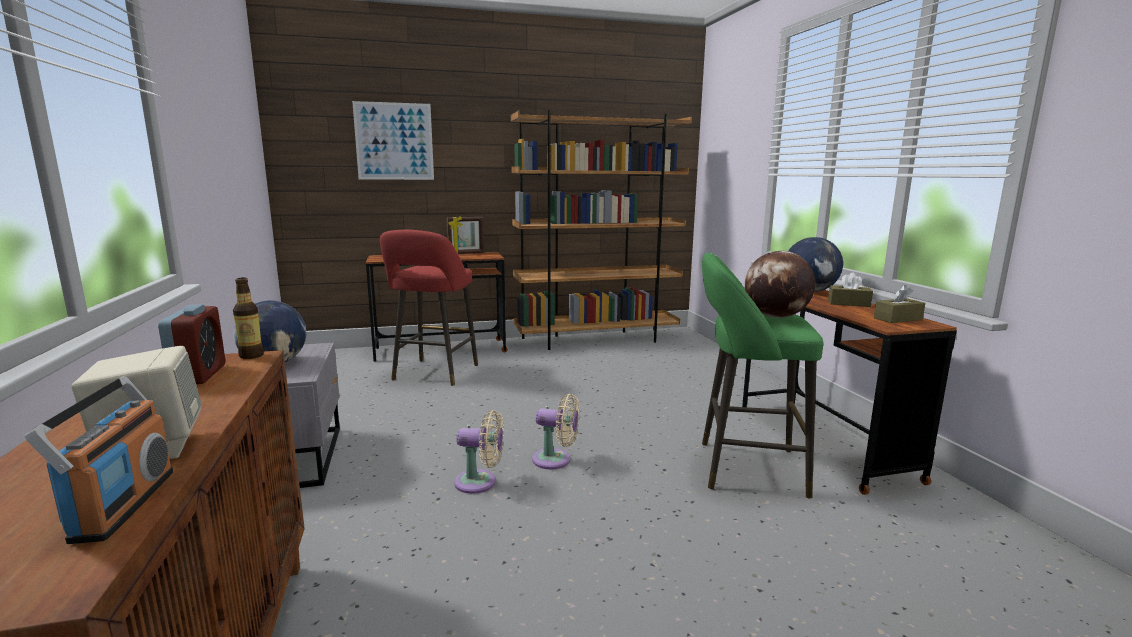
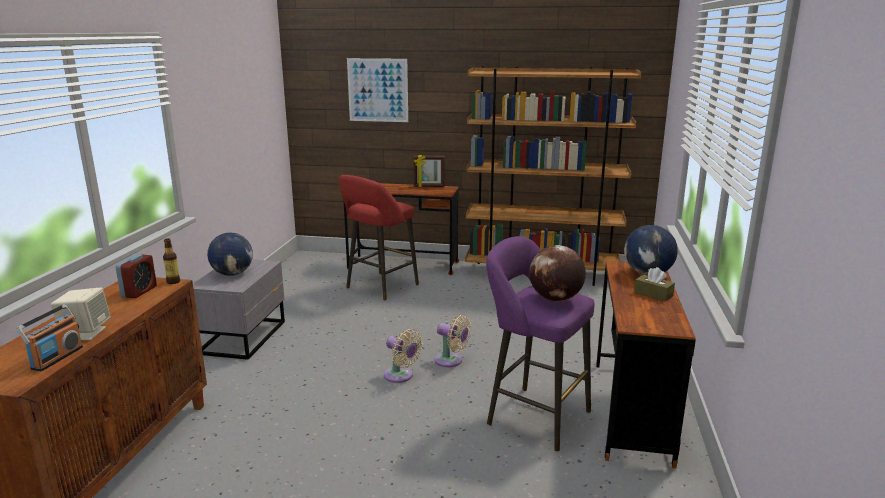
camera: 25 degrees right, 5 degrees up
beige fan [454,410,504,494] -> beige fan moved to [434,315,471,367]
green stool [702,253,823,498] -> purple stool [486,236,594,451]
brown tissue box [874,285,925,323] -> none

